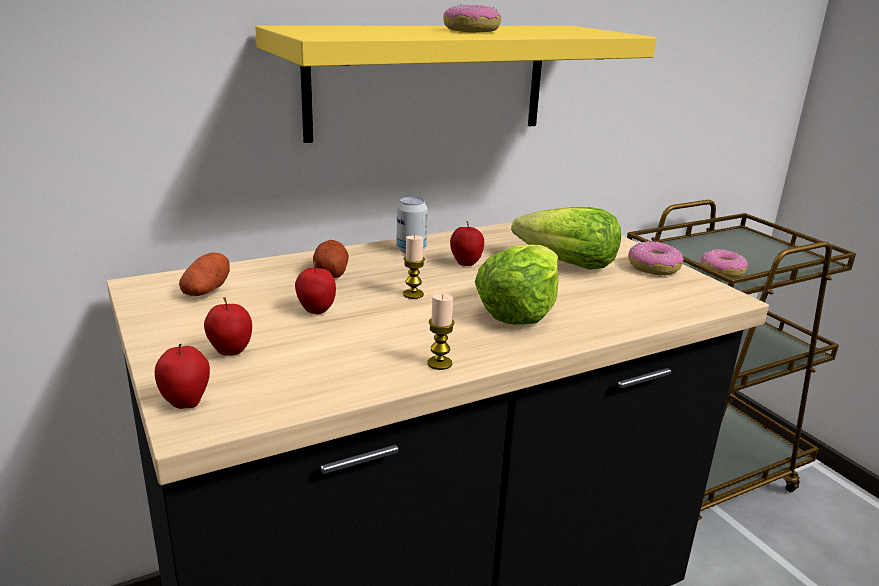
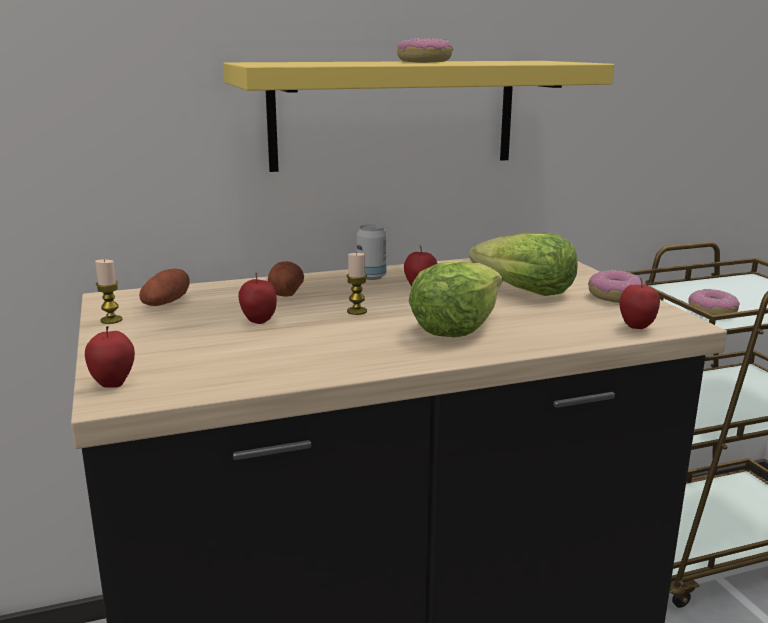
camera: 10 degrees right, 5 degrees down
apple [204,297,252,356] -> apple moved to [620,277,660,329]
candle [427,294,455,370] -> candle moved to [95,259,122,324]

